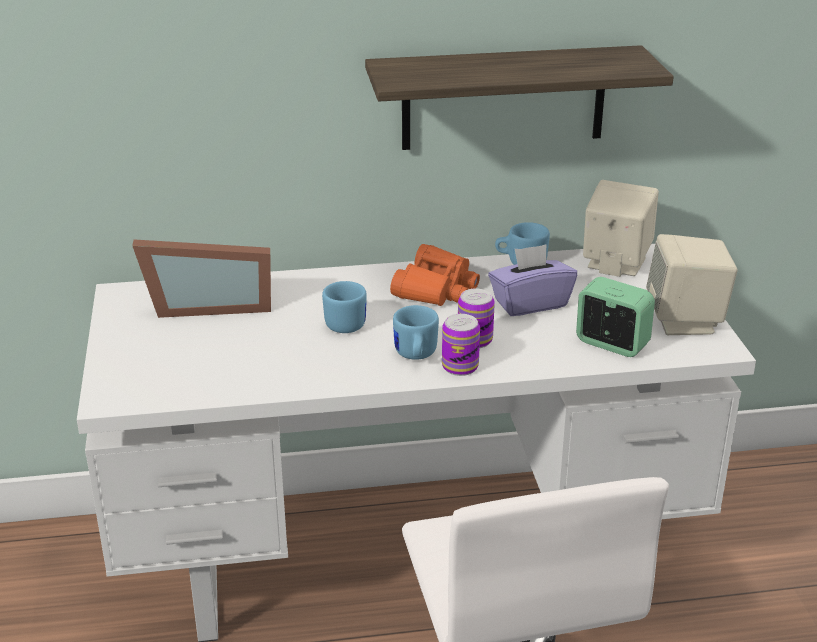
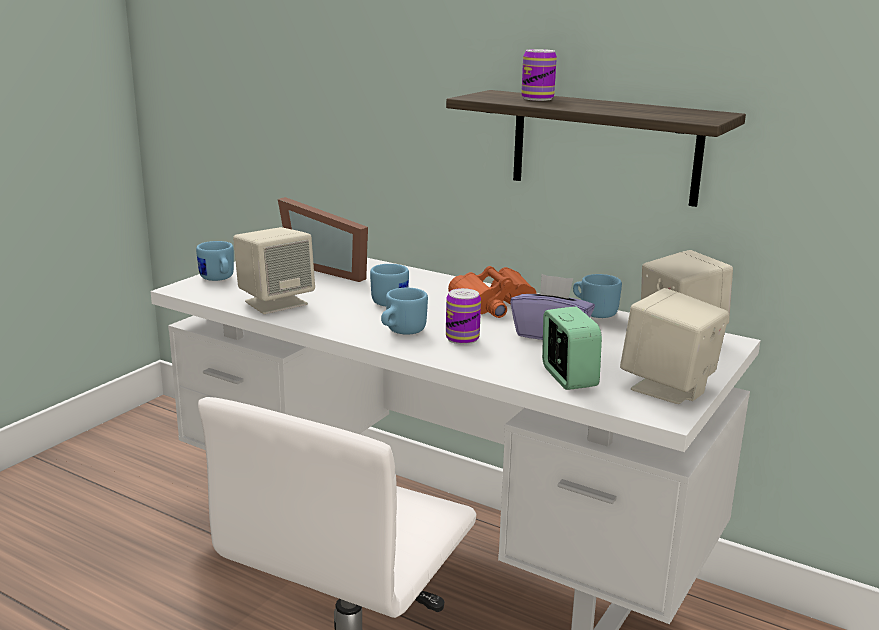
camera: 40 degrees right, 10 degrees down
can [442,314,480,376] -> can moved to [521,49,557,101]
none -> blue mug [196,241,234,281]
none -> beige speaker [233,227,315,314]

